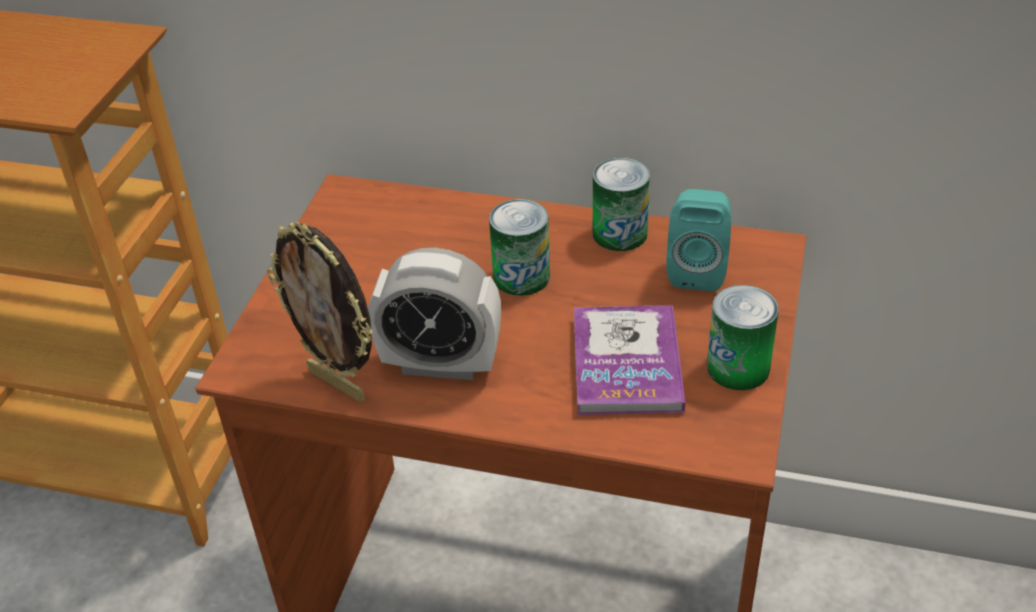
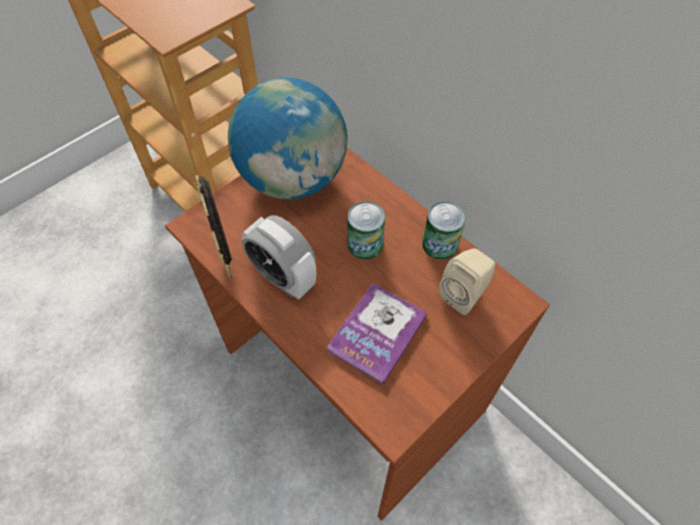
camera: 30 degrees right, 15 degrees up
turquoise speaker [666,189,731,291] -> beige speaker [439,249,495,315]
can [707,285,779,390] -> none
none -> globe [228,78,347,200]

